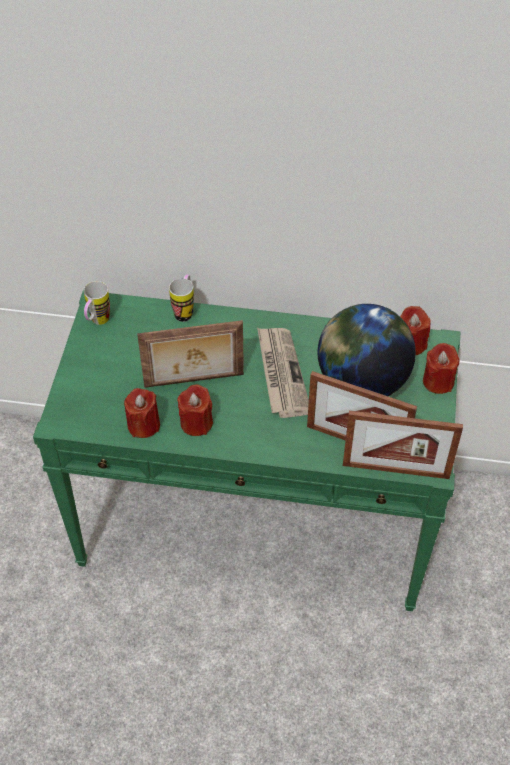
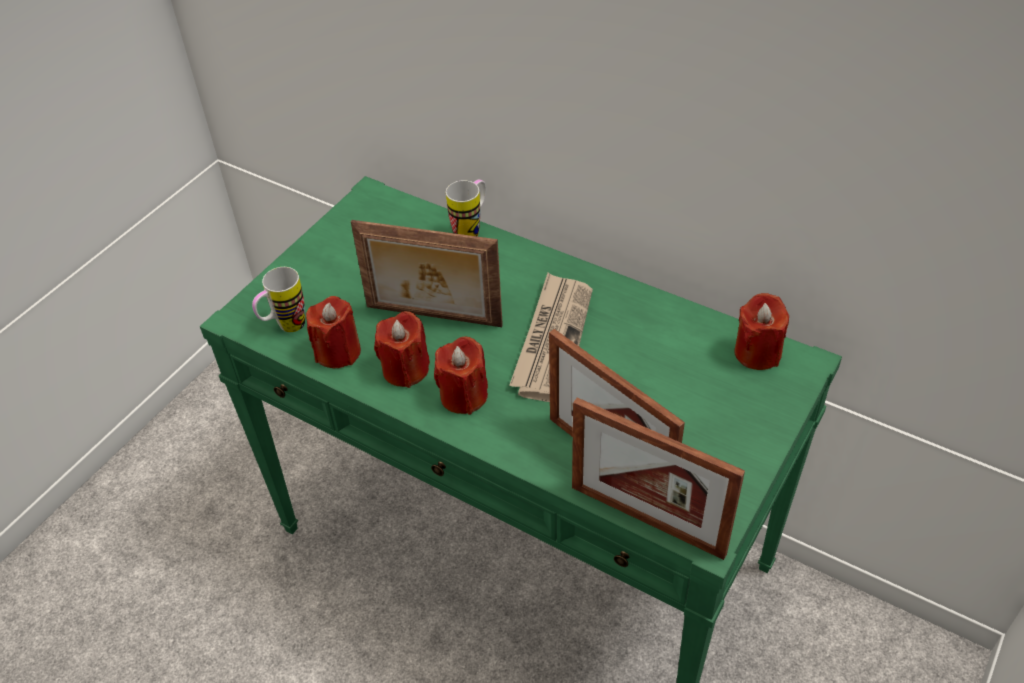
camera: 25 degrees right, 5 degrees down
mug [84,281,110,325] -> mug moved to [252,267,305,332]
globe [318,304,416,396] -> none
red candle [423,343,460,394] -> red candle moved to [434,336,488,415]

